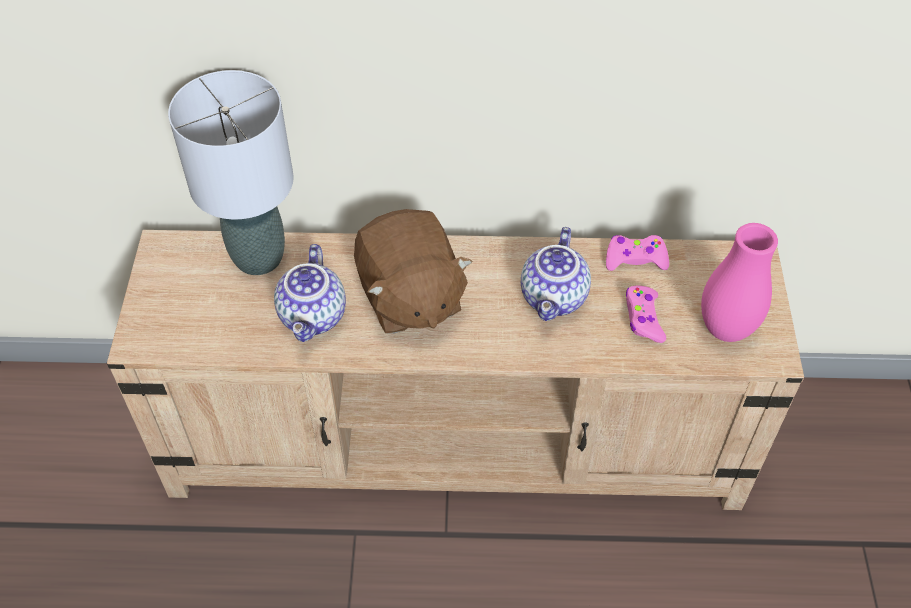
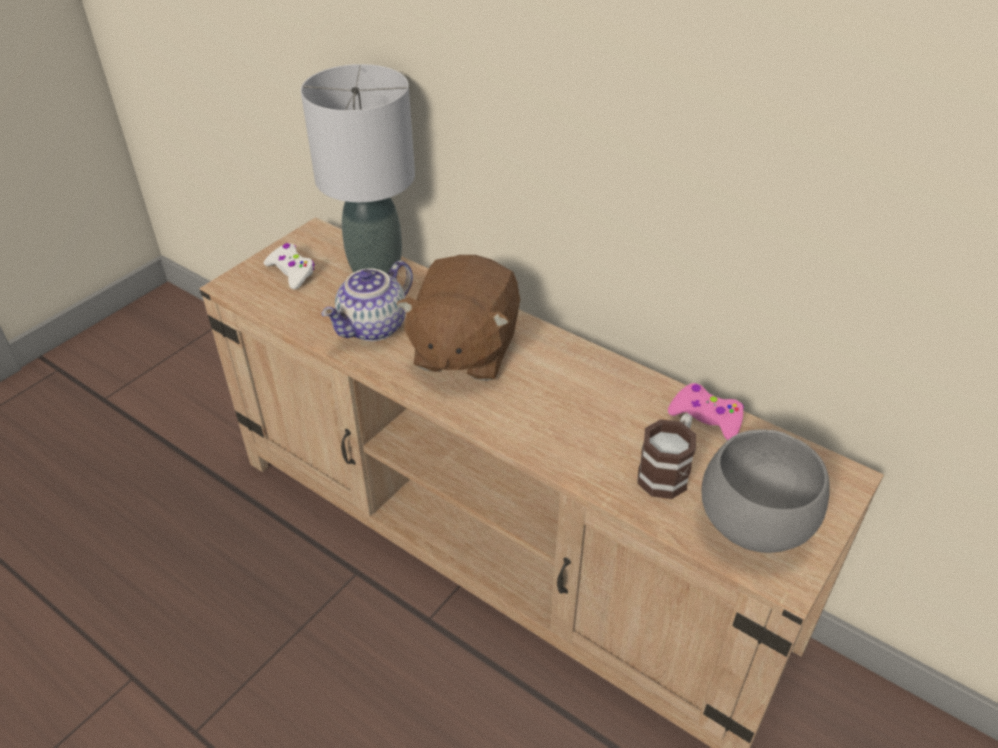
camera: 35 degrees right, 10 degrees down
teapot [521,227,591,321] -> none
pink game controller [626,286,666,343] -> mug [637,413,696,499]
pink vase [701,223,778,342] -> grey bowl [701,429,830,553]
none -> white game controller [264,243,315,290]

